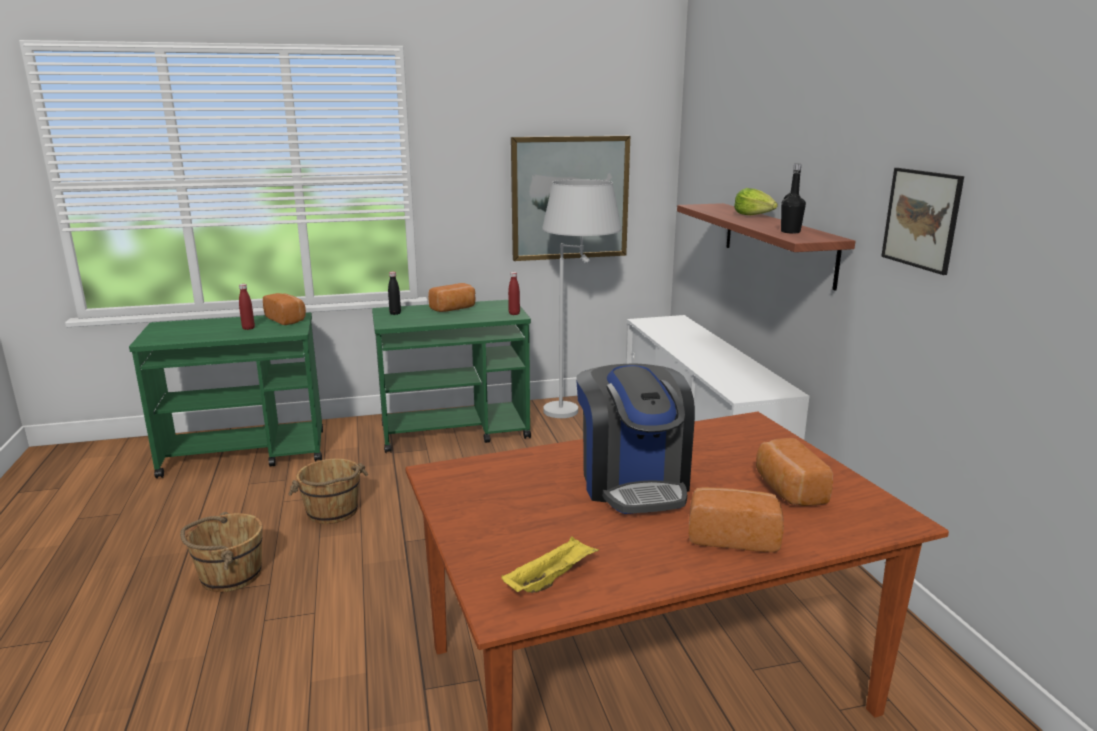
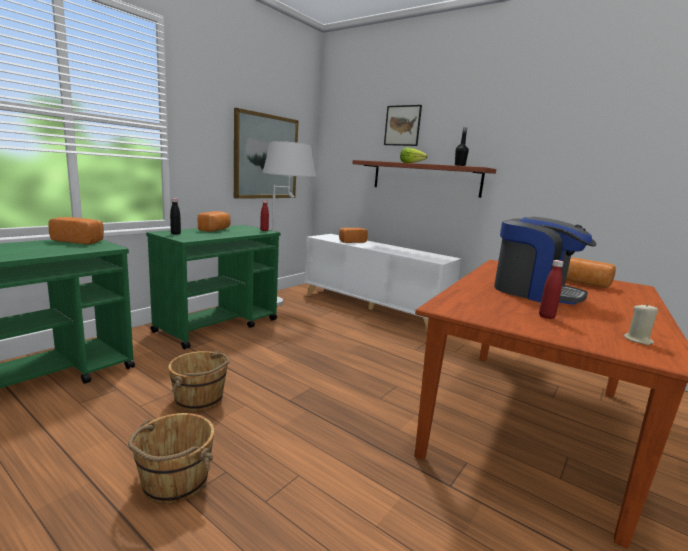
camera: 40 degrees left, 5 degrees down
red bottle [239,284,255,330] -> red bottle moved to [539,260,564,319]
yellow tray [501,536,599,593] -> beige candle [624,304,658,345]
bread [689,487,784,552] -> bread moved to [339,228,368,243]
picture [881,168,964,275] -> picture moved to [384,105,422,146]

